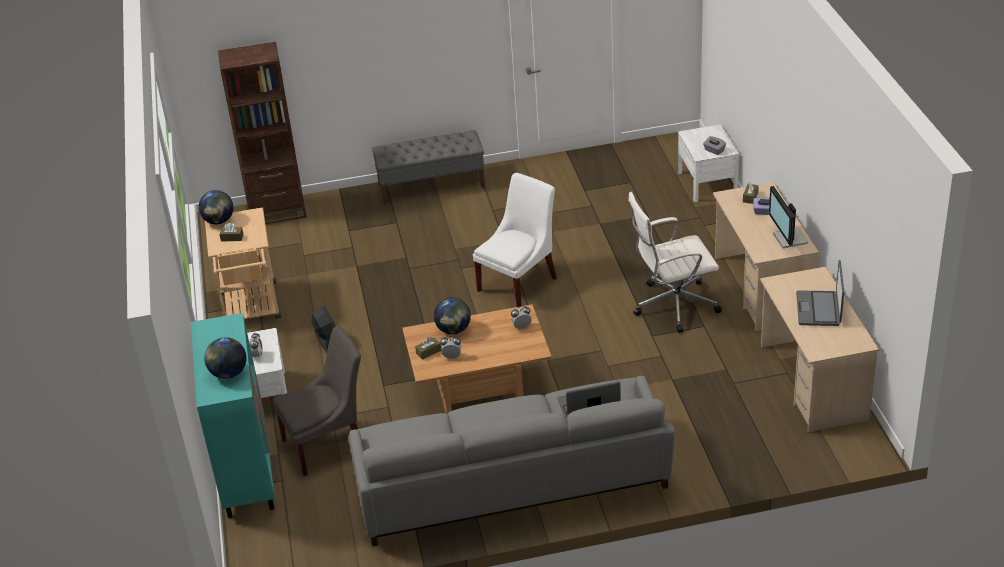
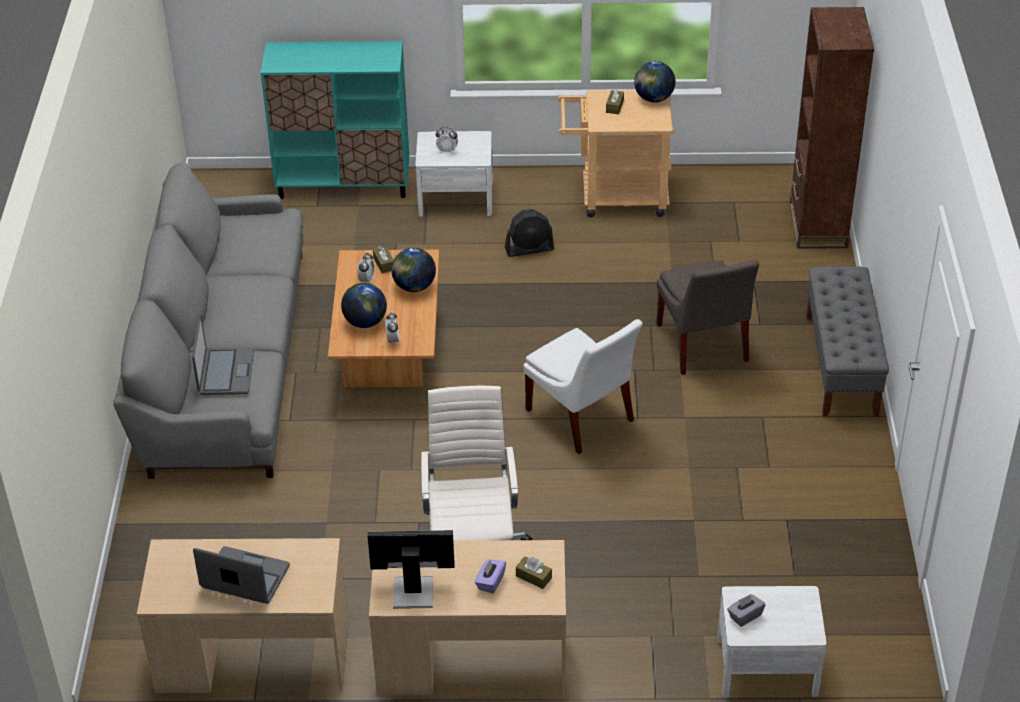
camera: 100 degrees right, 5 degrees up
globe [204,337,247,379] -> globe moved to [341,283,387,328]
grey chair [273,326,361,476] -> grey chair moved to [656,260,759,375]

